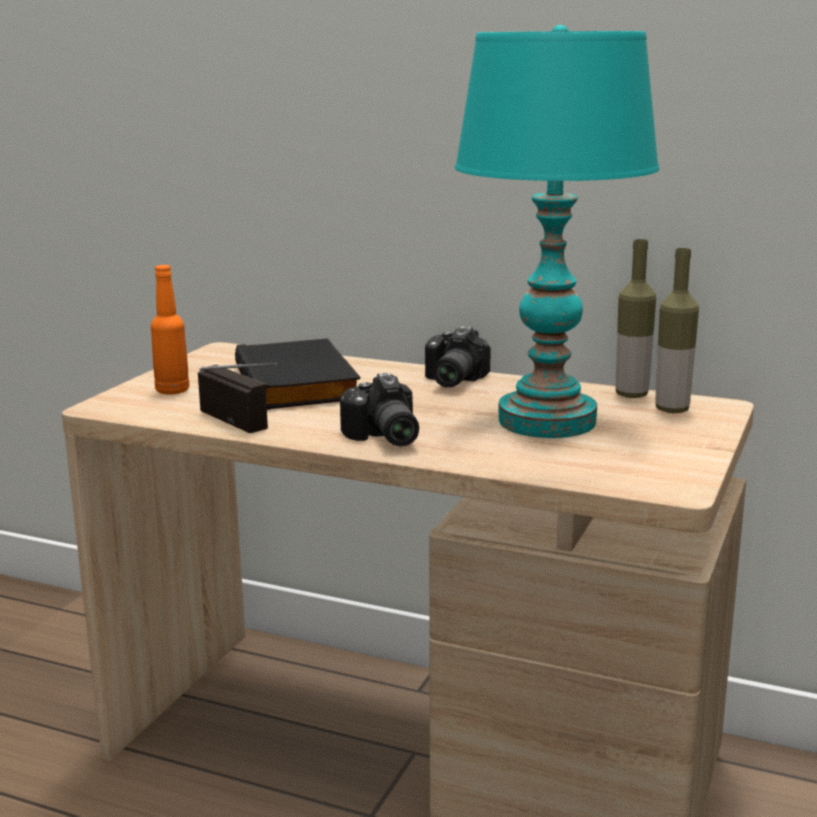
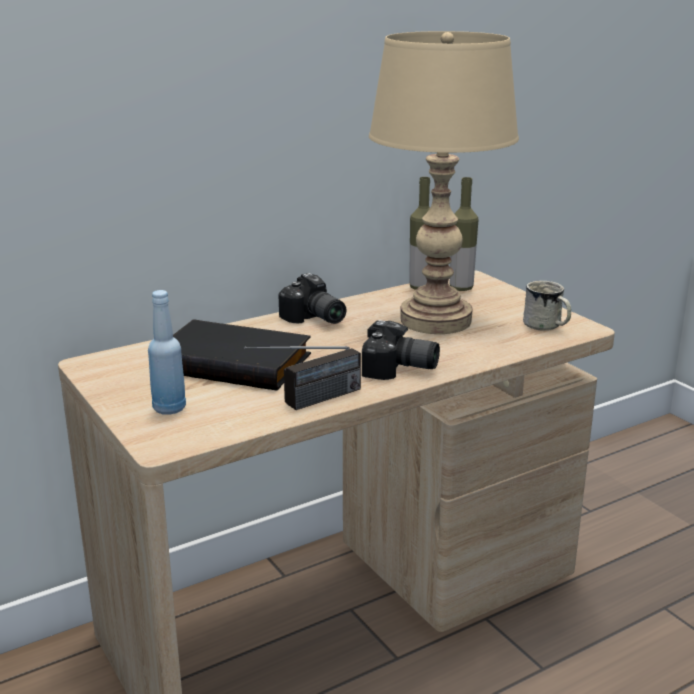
camera: 55 degrees left, 5 degrees up
orange bottle [151,265,189,394] -> blue bottle [148,290,186,415]
radio [198,362,277,433] -> radio turned 150 degrees clockwise [244,346,361,410]
turquoise table lamp [455,25,660,438] -> beige table lamp [369,31,519,334]
none -> white mug [523,281,571,331]

